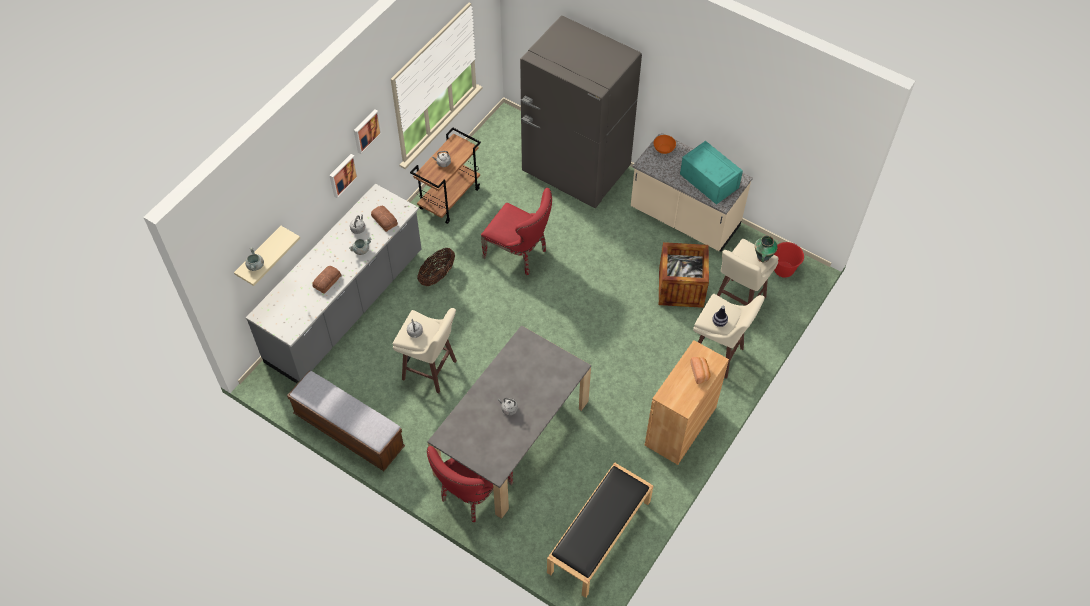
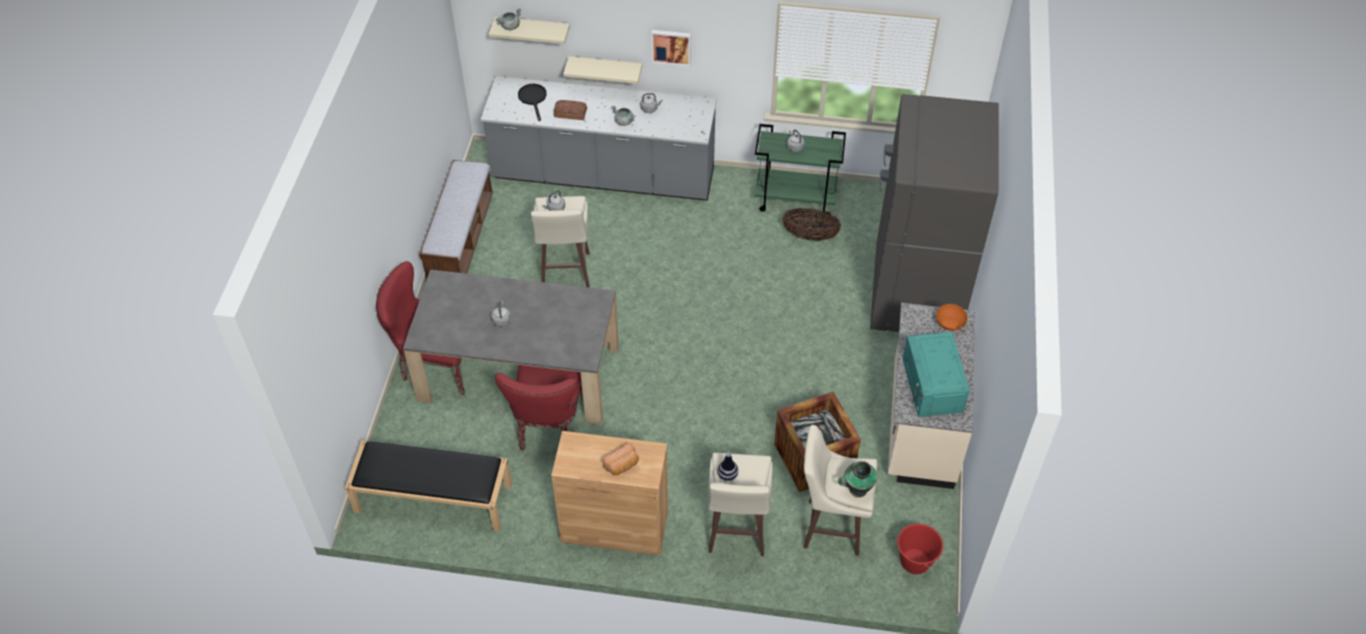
camera: 65 degrees right, 5 degrees down
picture [354,109,382,154] -> none
bread [371,206,398,232] -> none
brown cart [410,128,481,224] -> green cart [755,124,846,215]
basket [417,248,455,286] -> basket moved to [782,208,841,241]
red chair [481,188,552,275] -> red chair moved to [495,365,583,450]
turquoise microwave [680,141,743,204] -> turquoise microwave turned 150 degrees clockwise [903,332,970,417]
none -> black frying pan [518,84,547,121]
none -> beige shelf [563,56,642,84]

